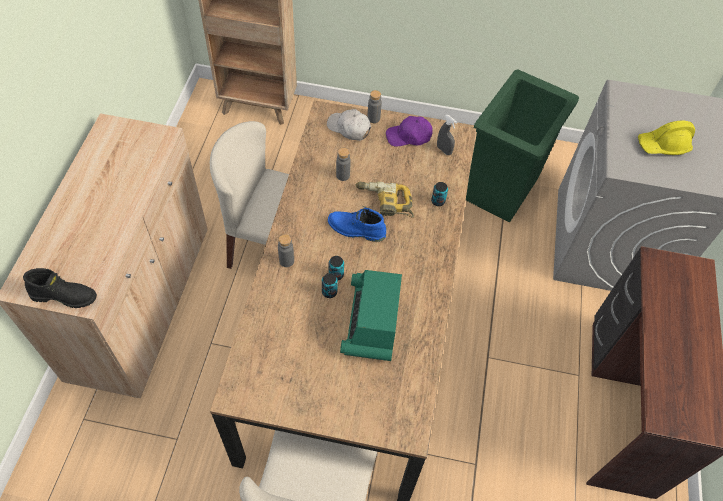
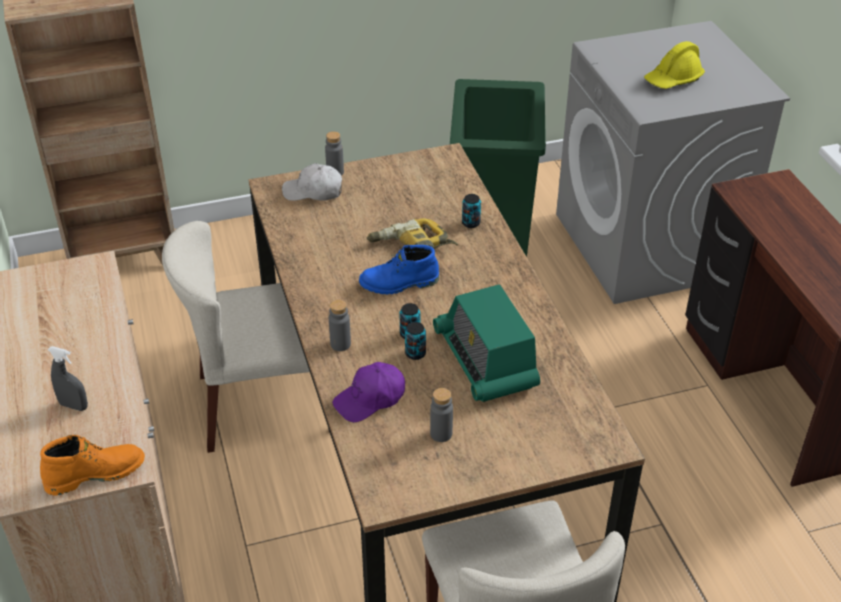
camera: 25 degrees left, 15 degrees down
black boot [23,268,97,308] -> orange boot [40,435,145,495]
grey bottle [336,148,351,181] -> grey bottle moved to [430,388,453,442]
purple cap [386,116,433,146] -> purple cap moved to [332,362,405,422]
grey spray bottle [437,115,457,155] -> grey spray bottle moved to [48,346,88,411]

